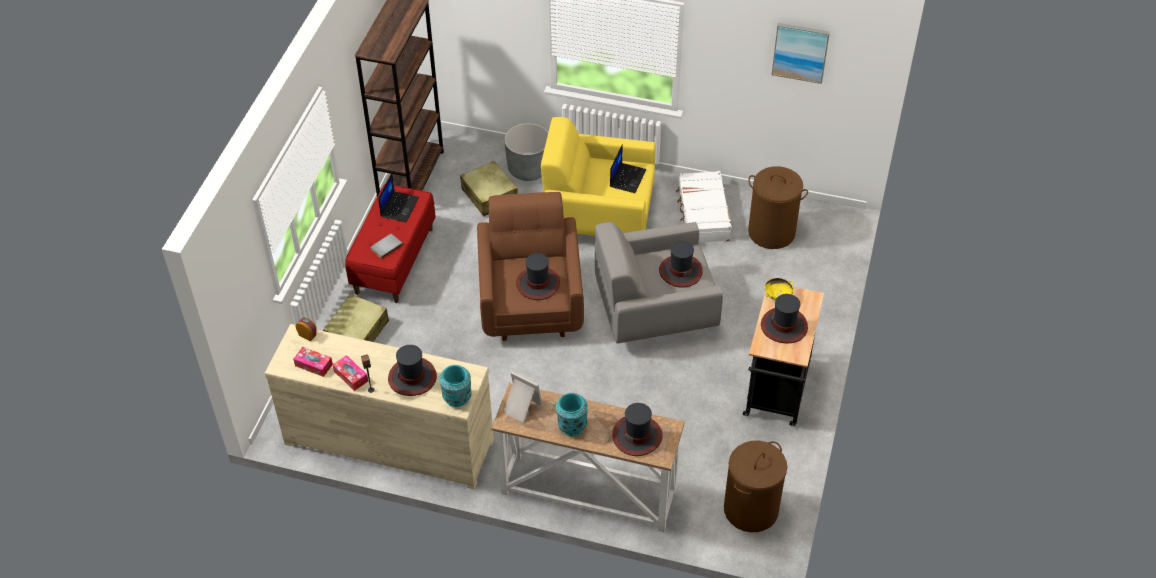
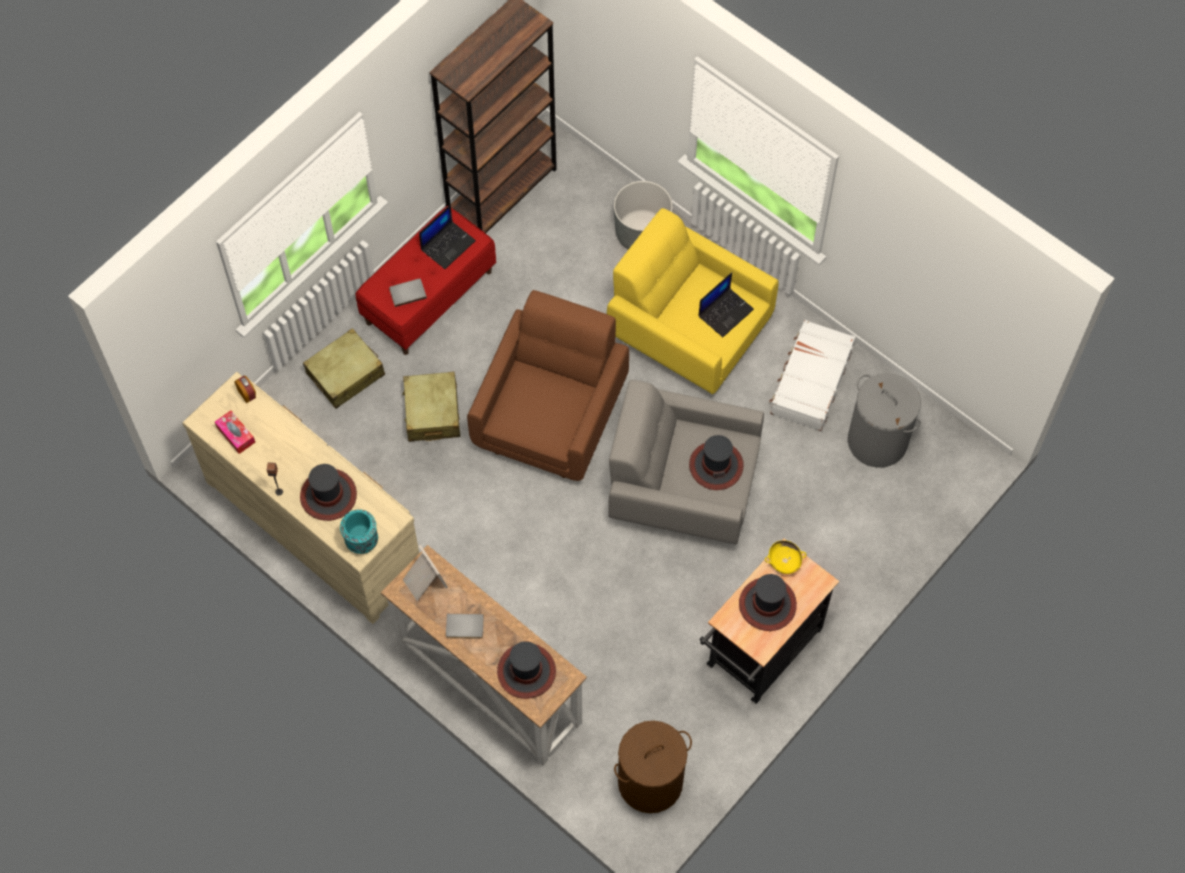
camera: 25 degrees right, 15 degrees up
tissue box [333,355,368,391] -> none
beige suitcase [460,161,518,216] -> beige suitcase moved to [402,372,460,441]
hat [516,253,560,300] -> none
turquoise vase [556,393,588,436] -> grey book [446,614,484,639]
brown laundry basket [748,166,808,249] -> grey laundry basket [848,373,921,468]
picture [772,23,830,84] -> none

